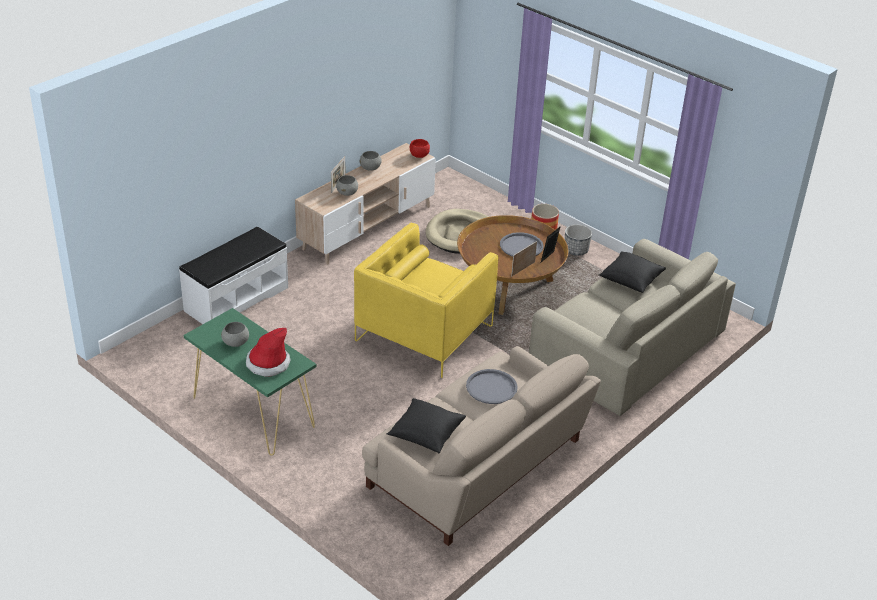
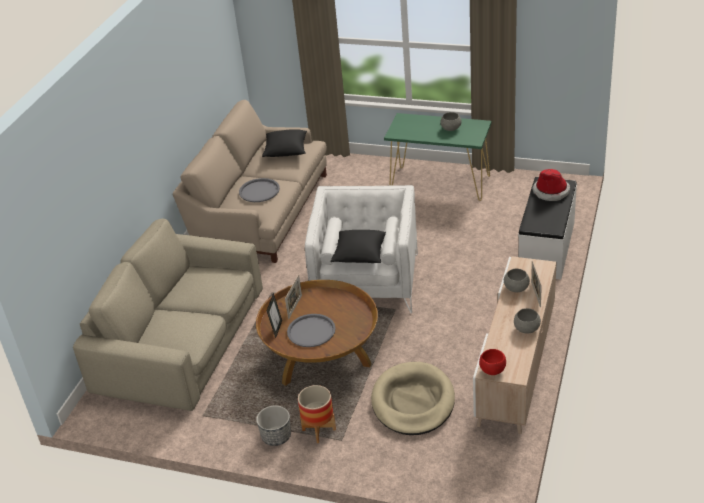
camera: 160 degrees right, 0 degrees up
hat [246,328,290,377] -> hat moved to [532,169,570,201]
yellow armchair [354,222,498,378] -> white armchair [305,185,418,313]
black pillow [599,251,666,293] -> black pillow moved to [331,230,386,263]

